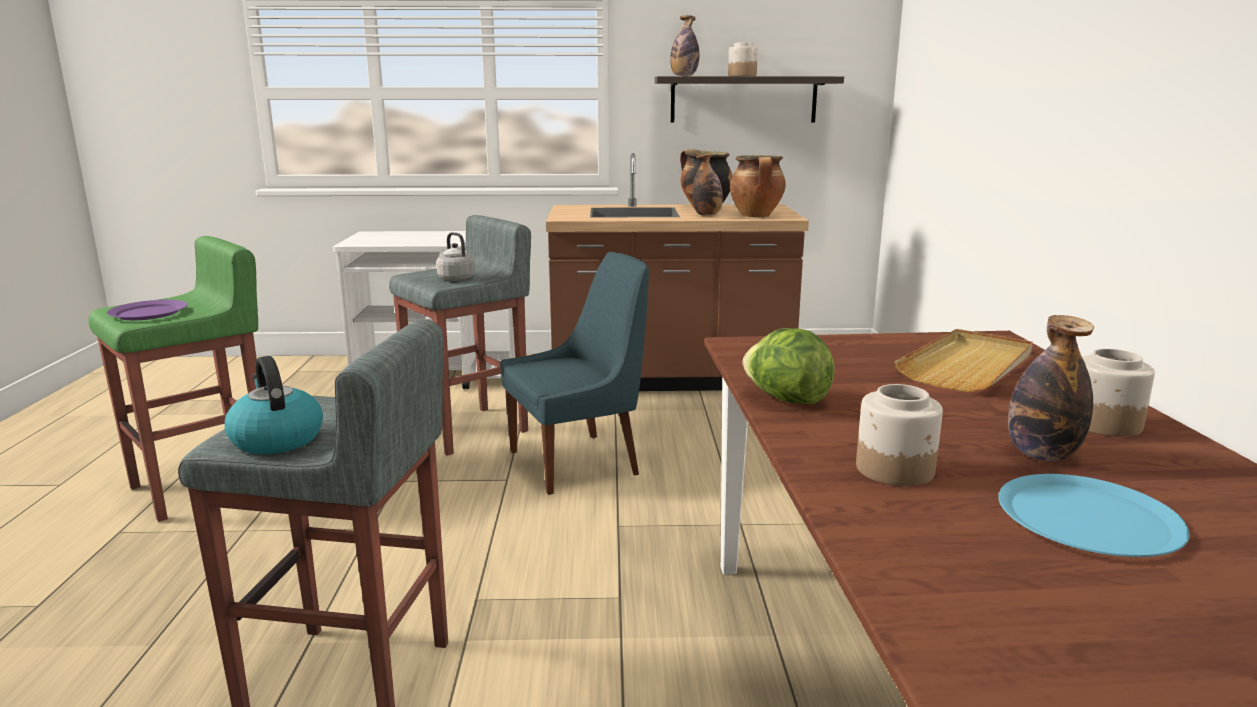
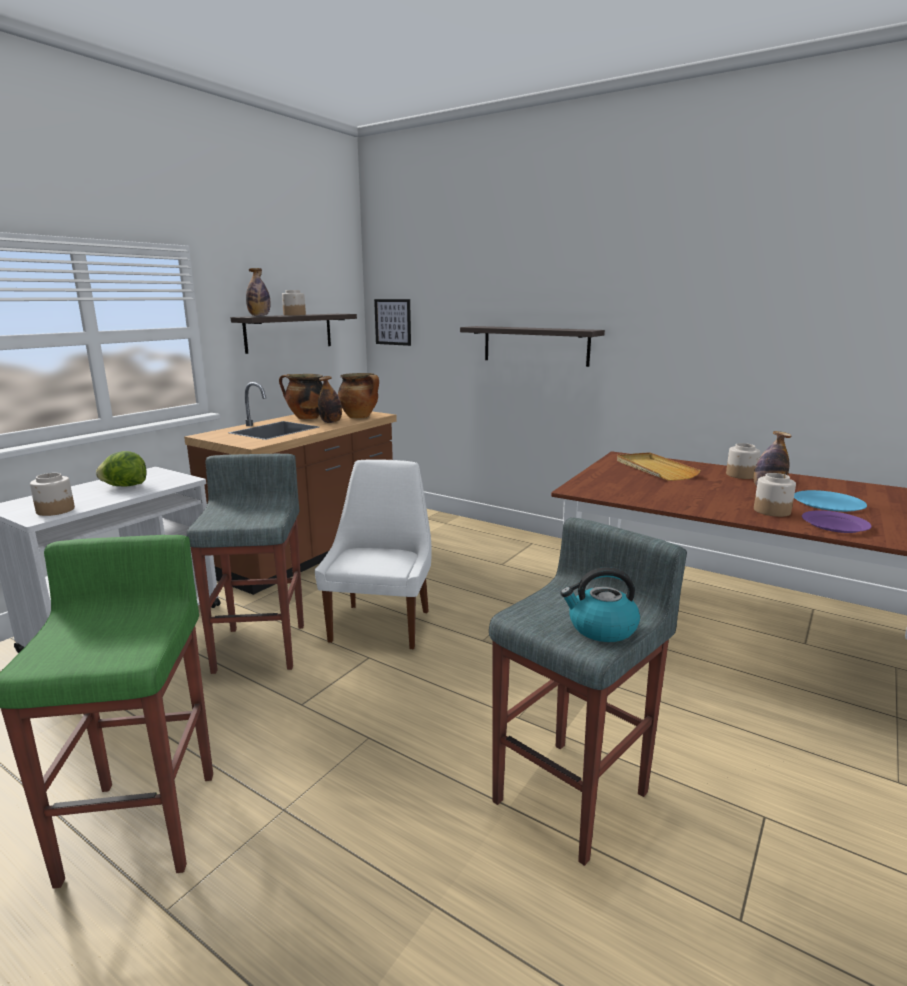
camera: 55 degrees left, 0 degrees up
purple plate [107,300,187,320] -> purple plate moved to [802,510,871,533]
grey kettle [436,232,475,281] -> none
blue chair [500,252,649,495] -> white chair [315,459,432,649]
lettuce [743,328,835,404] -> lettuce moved to [96,451,147,487]
none -> jar [30,473,75,516]
none -> picture [374,299,411,346]
none -> shelf [460,326,605,367]

